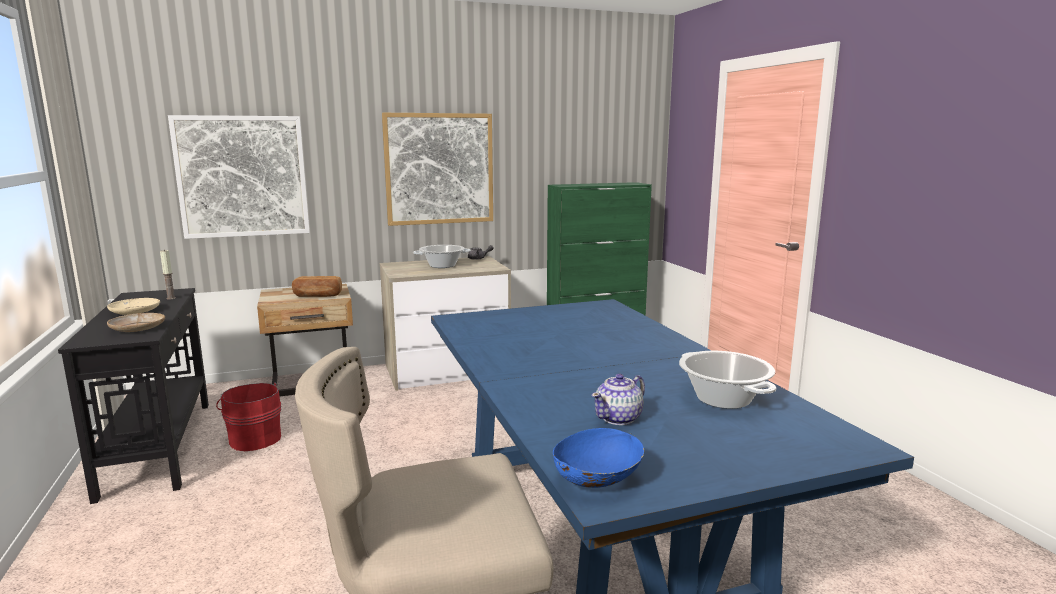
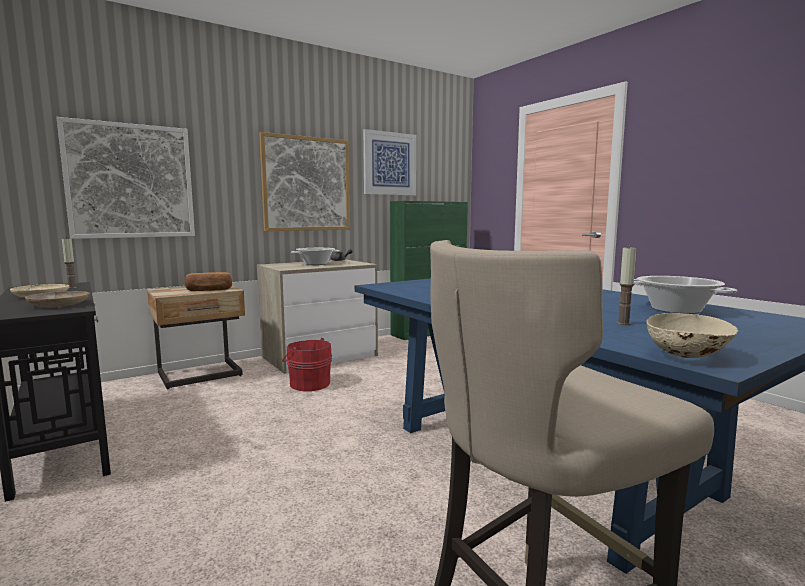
camera: 15 degrees left, 5 degrees down
red bucket [216,382,281,451] -> red bucket moved to [282,338,332,391]
blue bowl [553,428,644,488] -> beige bowl [646,313,738,358]
teapot [591,374,645,425] -> candle [617,245,637,325]
none -> picture [363,129,417,196]

